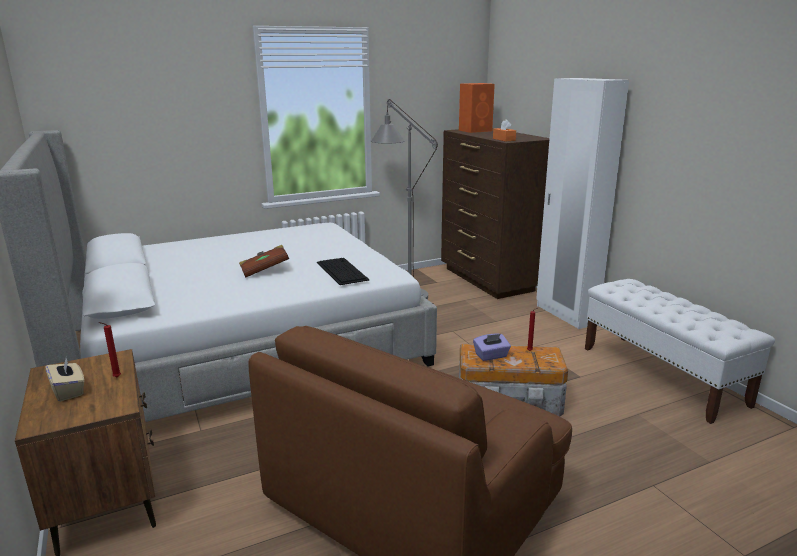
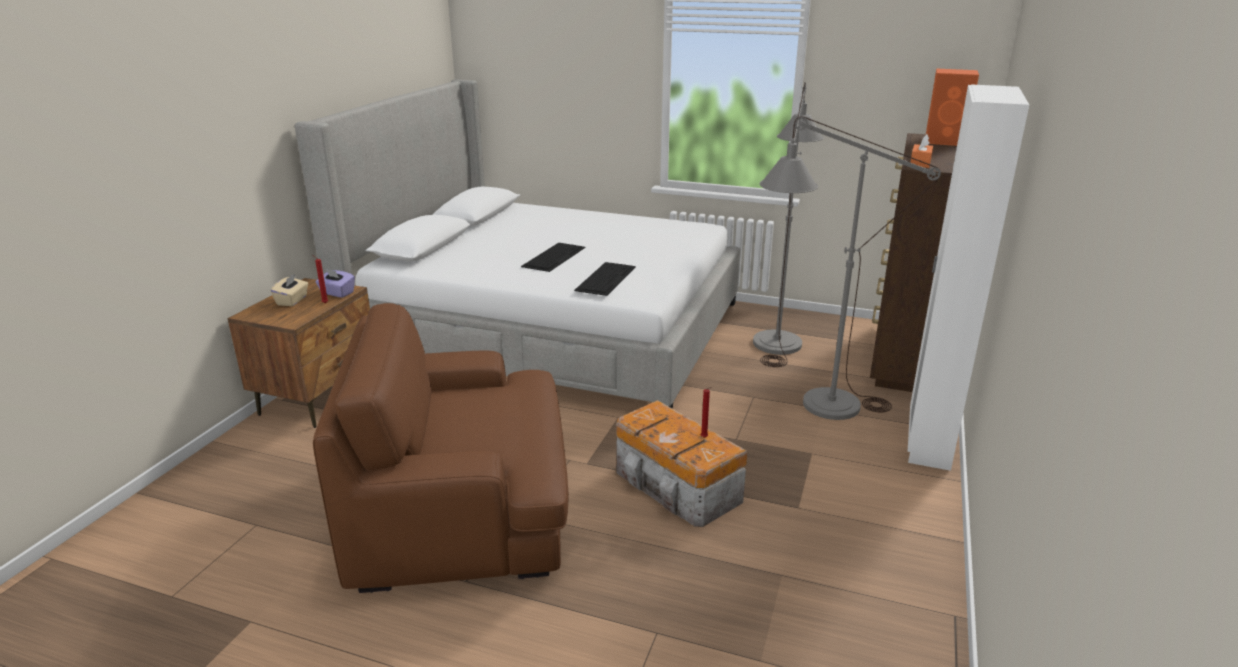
camera: 45 degrees right, 5 degrees up
brown book [239,245,289,278] -> keyboard [521,243,585,272]
purple tissue box [473,334,511,361] -> purple tissue box moved to [316,268,355,298]
white bench [585,279,775,424] -> none
none -> grey floor lamp [759,116,941,420]

